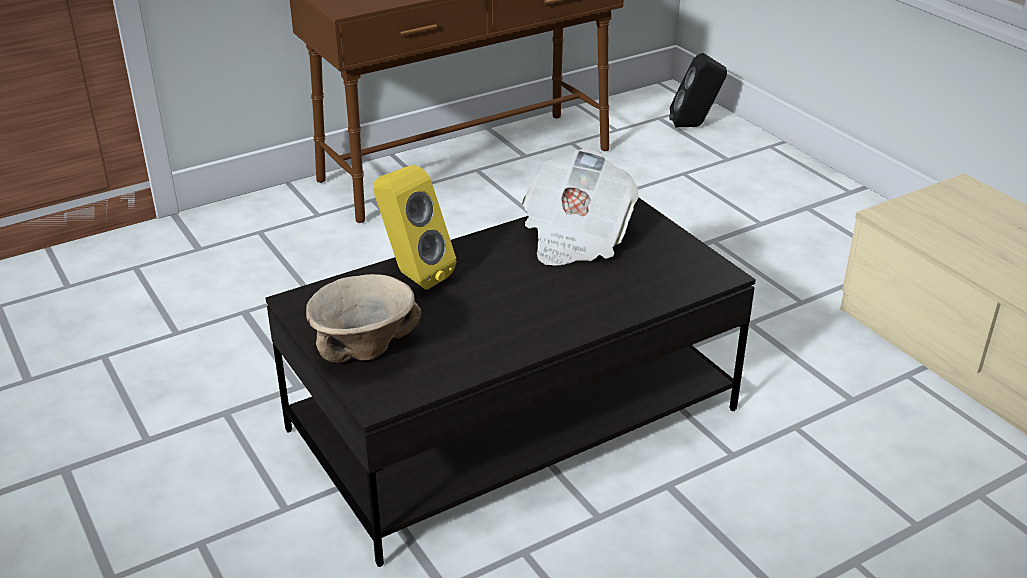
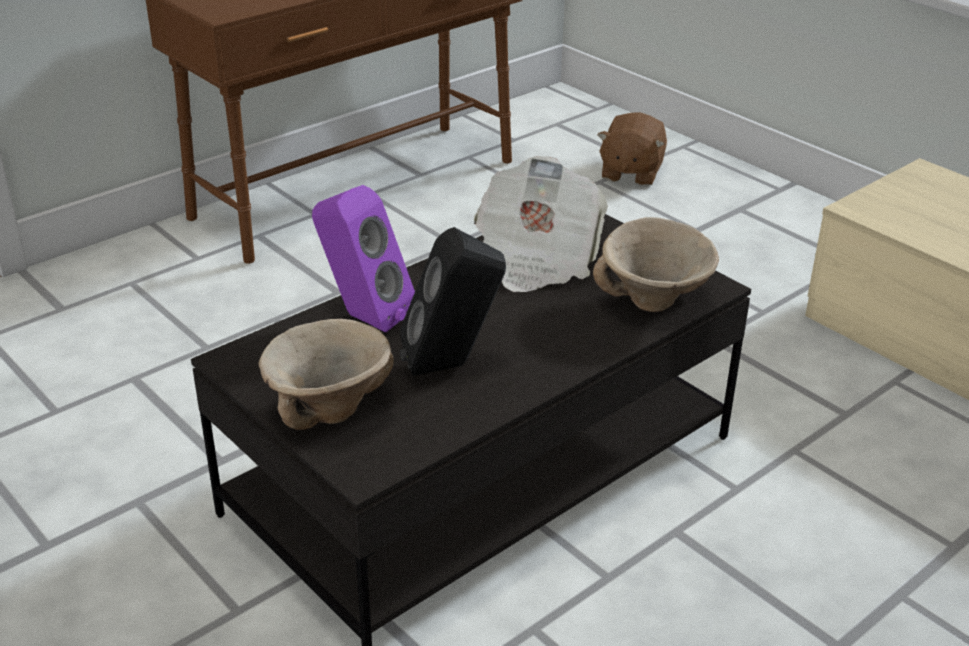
camera: 10 degrees left, 0 degrees up
yellow speaker [373,165,456,290] -> purple speaker [312,185,415,332]
black speaker [669,53,727,127] -> black speaker moved to [400,227,506,376]
none -> beige bowl [593,217,719,312]
none -> brown plush toy [597,112,667,186]

